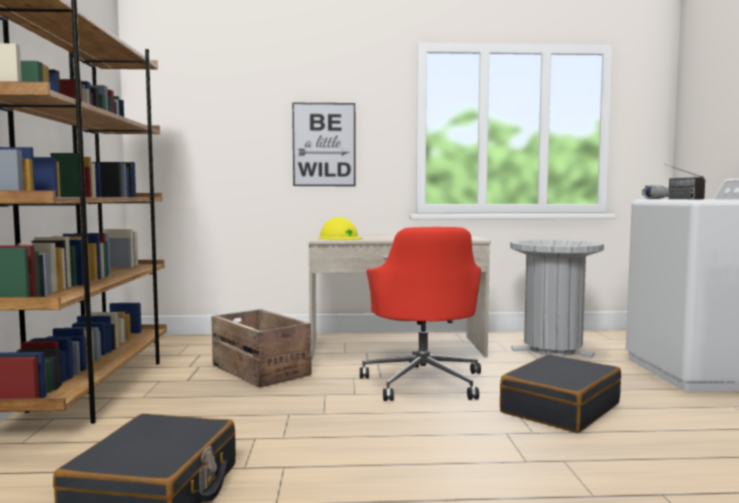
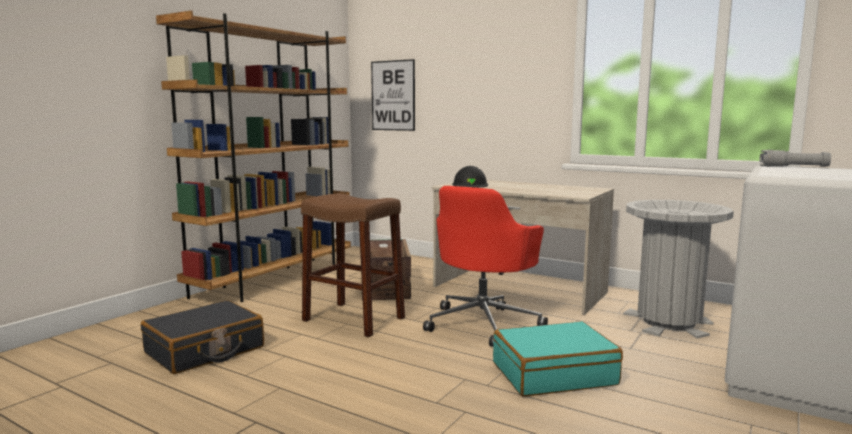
camera: 35 degrees right, 5 degrees up
picture [292,103,356,186] -> picture moved to [371,59,415,131]
yellow hard hat [318,217,362,240] -> black hard hat [452,166,488,188]
black suitcase [500,354,621,433] -> turquoise suitcase [493,321,623,397]
radio [664,164,705,199] -> none
none -> brown stool [301,193,405,337]

